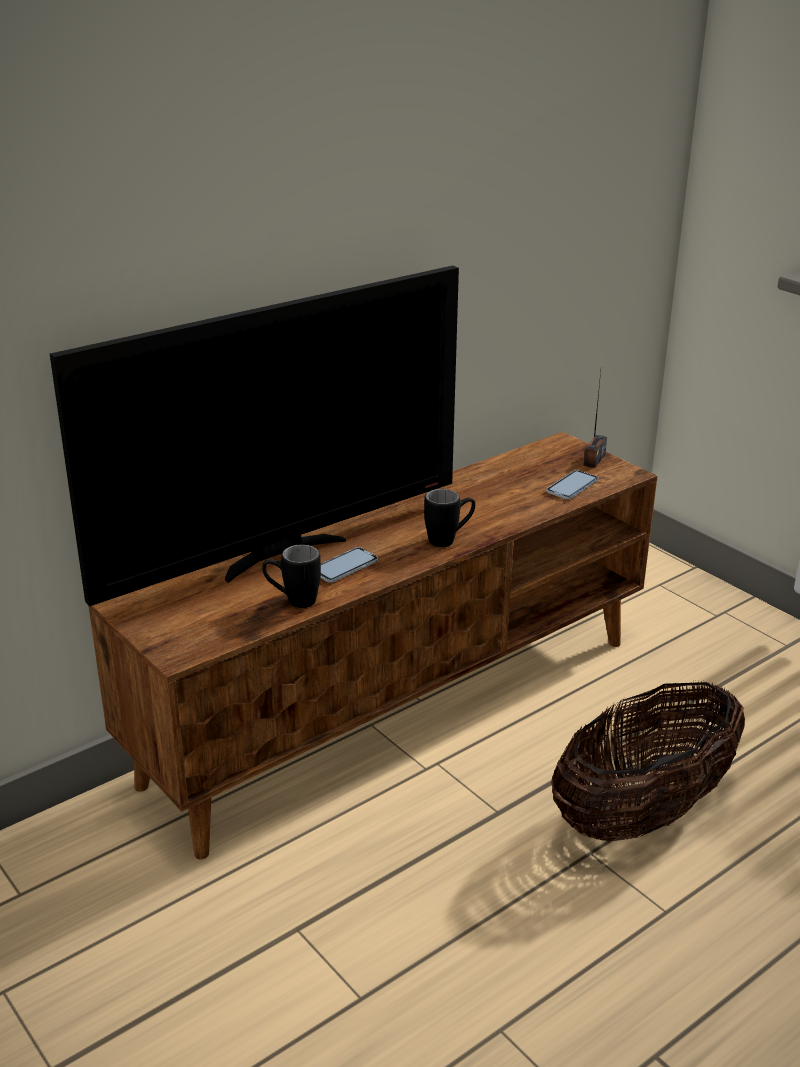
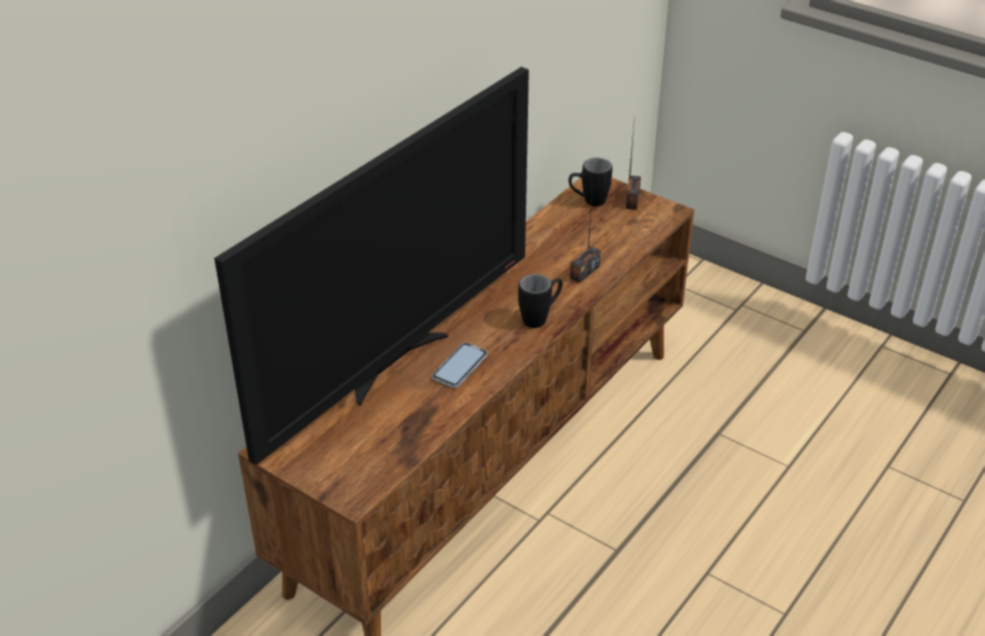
camera: 15 degrees left, 10 degrees up
black mug [262,544,321,608] -> black mug moved to [569,158,612,206]
phone [546,470,598,499] -> none
basket [551,681,745,842] -> none
none -> radio [570,194,601,283]

